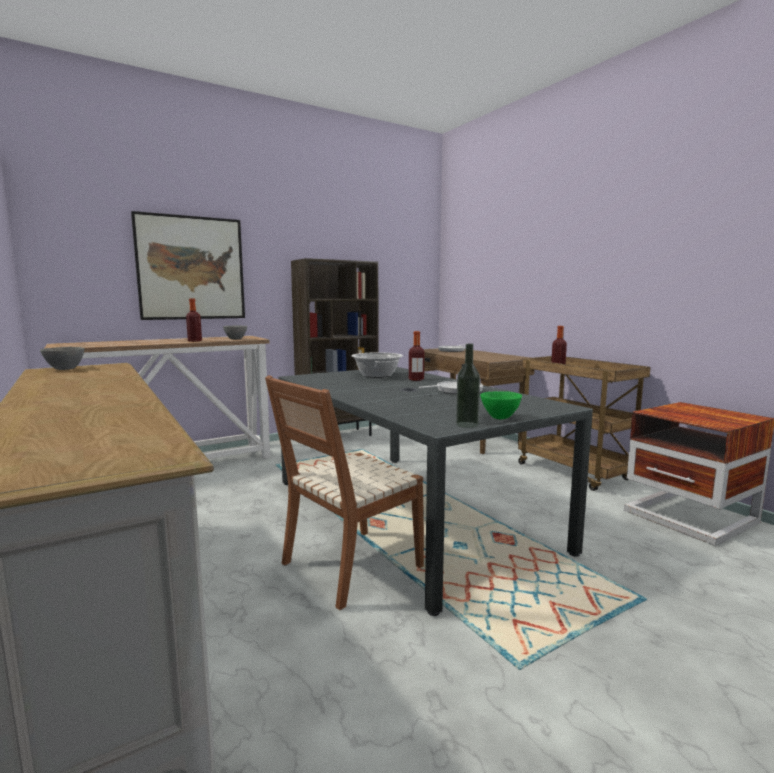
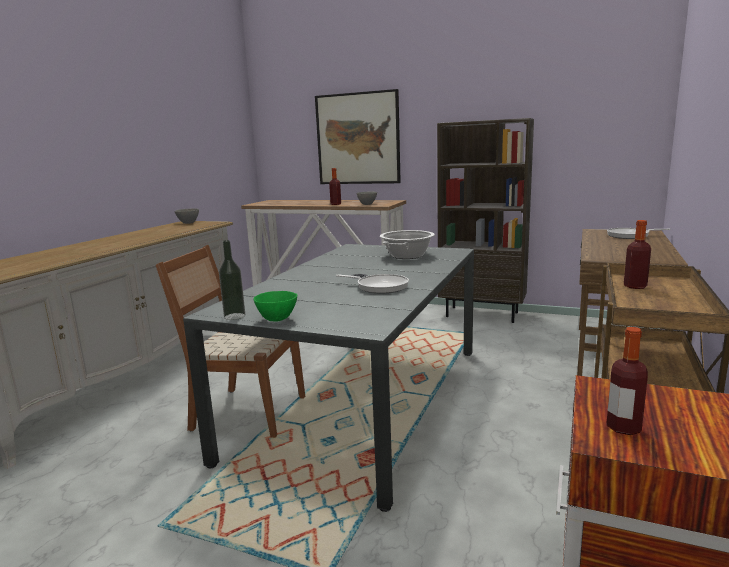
camera: 55 degrees right, 5 degrees up
bottle [409,331,424,381] -> bottle moved to [606,327,648,435]

